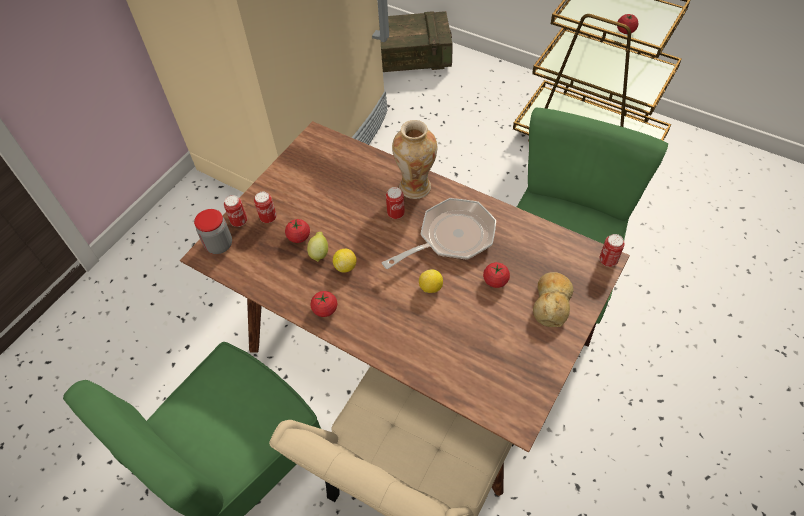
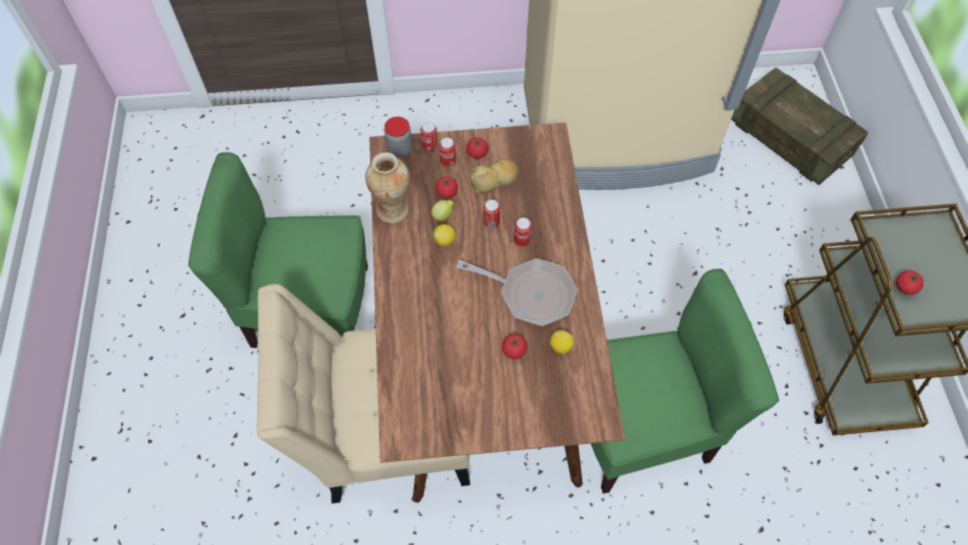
camera: 50 degrees right, 5 degrees up
tomato [310,291,337,317] -> tomato moved to [466,137,488,159]
vase [392,120,437,199] -> vase moved to [365,152,410,223]
lemon [419,269,443,293] -> lemon moved to [550,330,574,354]
bread [533,272,574,327] -> bread moved to [469,158,519,193]
can [599,234,625,267] -> can moved to [483,200,500,229]

